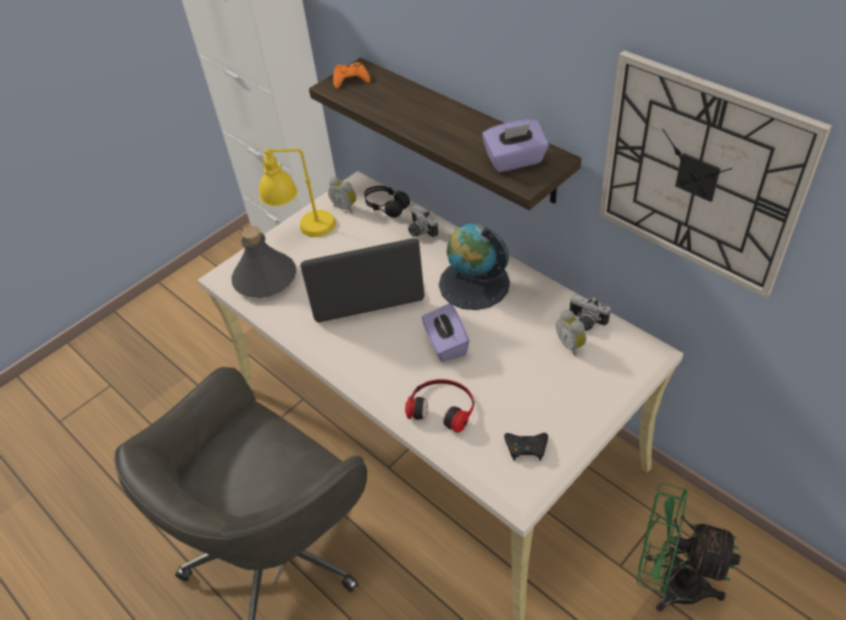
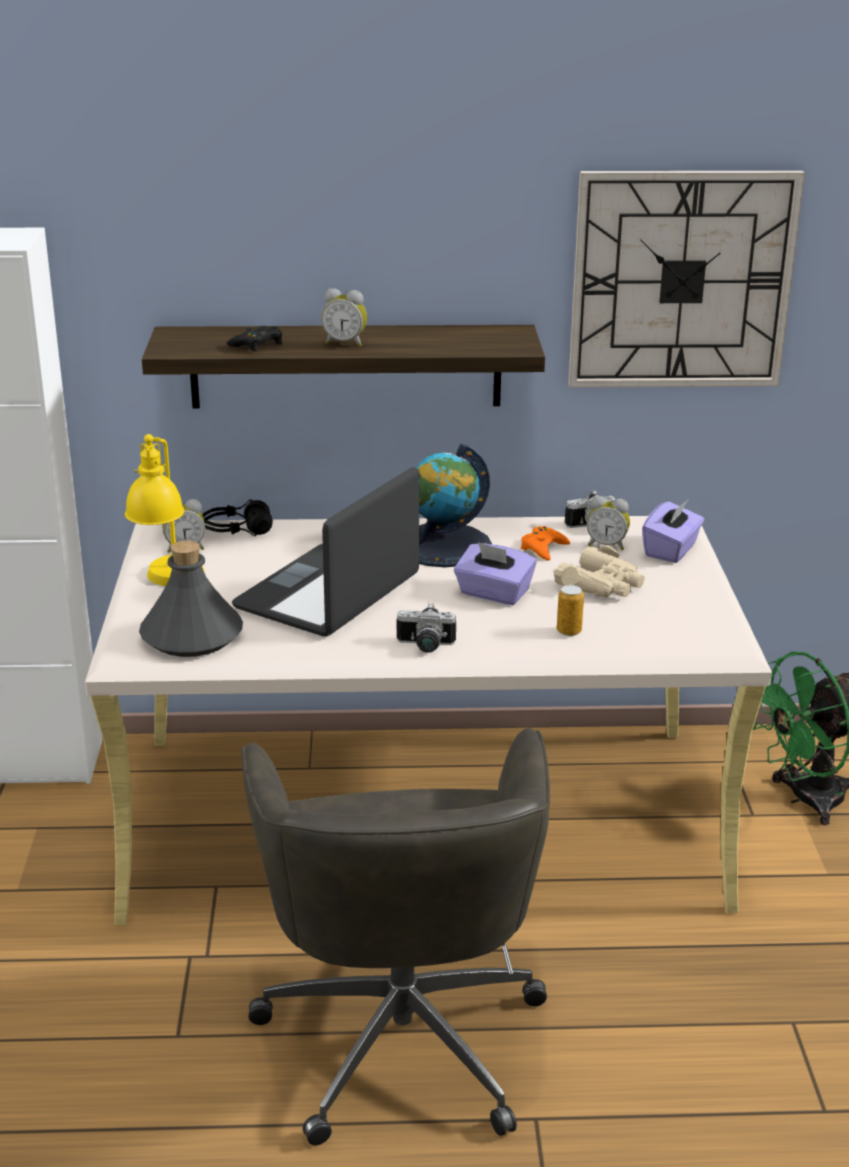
camera: 50 degrees left, 20 degrees down
orange game controller [333,62,370,89] -> orange game controller moved to [521,526,570,561]
headphones [405,379,474,433] -> can [557,585,584,636]
camera [408,205,438,237] -> camera moved to [397,604,456,653]
purple tissue box [482,119,549,172] -> purple tissue box moved to [642,499,704,563]
black game controller [504,433,548,461] -> black game controller moved to [227,326,282,351]
none -> alarm clock [321,288,367,347]
none -> beige binoculars [554,545,645,598]

